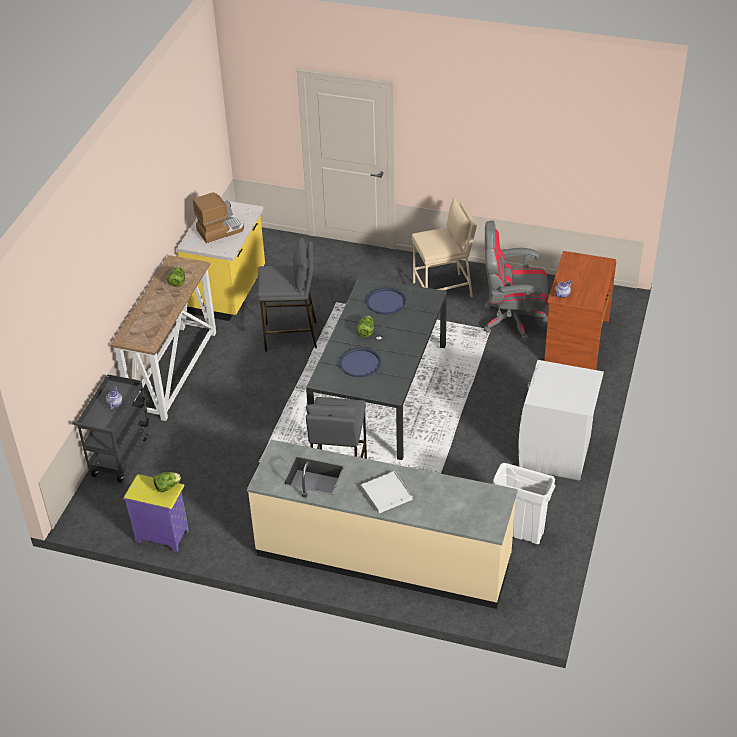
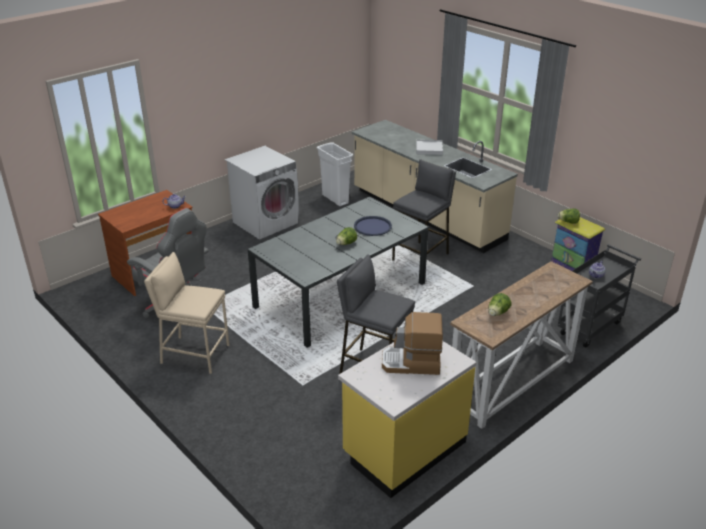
camera: 150 degrees left, 10 degrees down
blue tray [366,287,406,314] -> none

